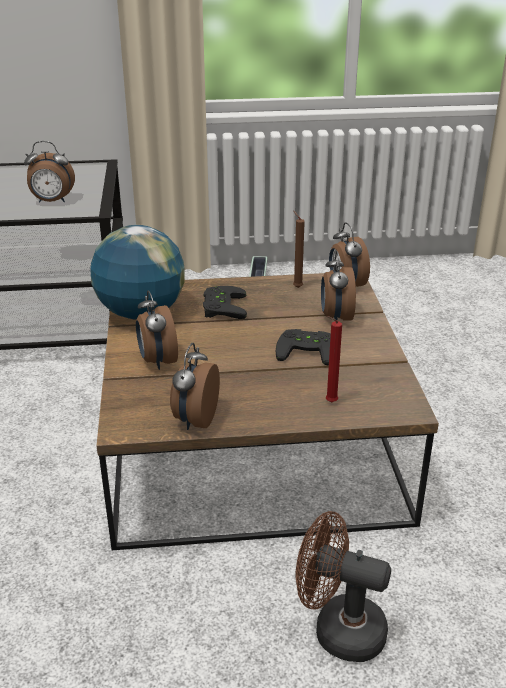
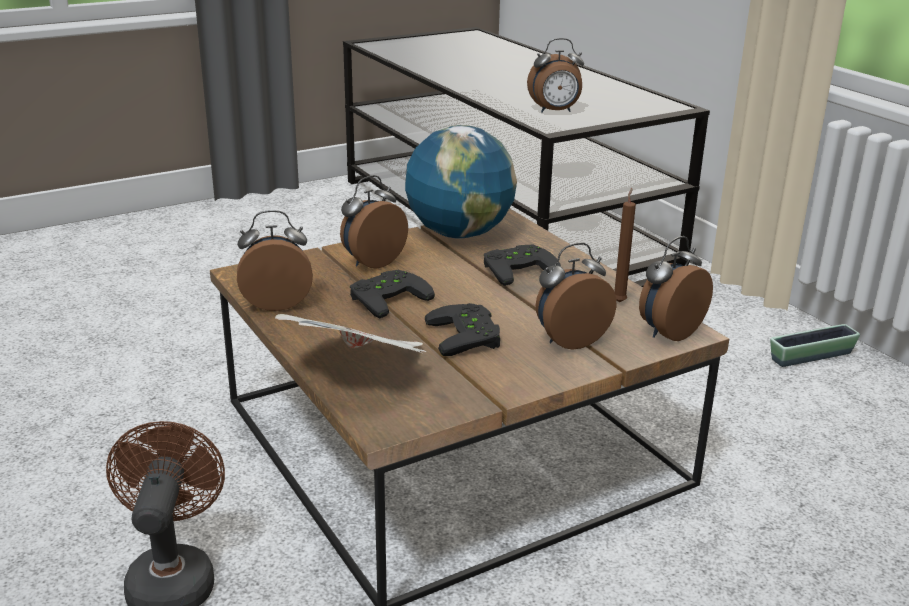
camera: 65 degrees right, 5 degrees down
alarm clock [24,141,75,202] -> alarm clock turned 75 degrees counterclockwise [527,38,584,113]
red candle [326,316,342,402] -> newspaper [275,314,427,353]
none -> black game controller [350,269,435,318]

